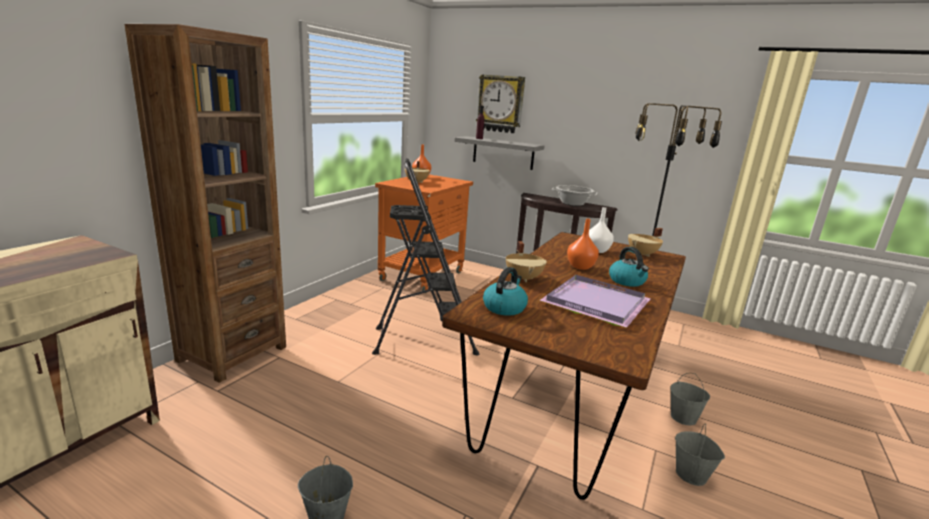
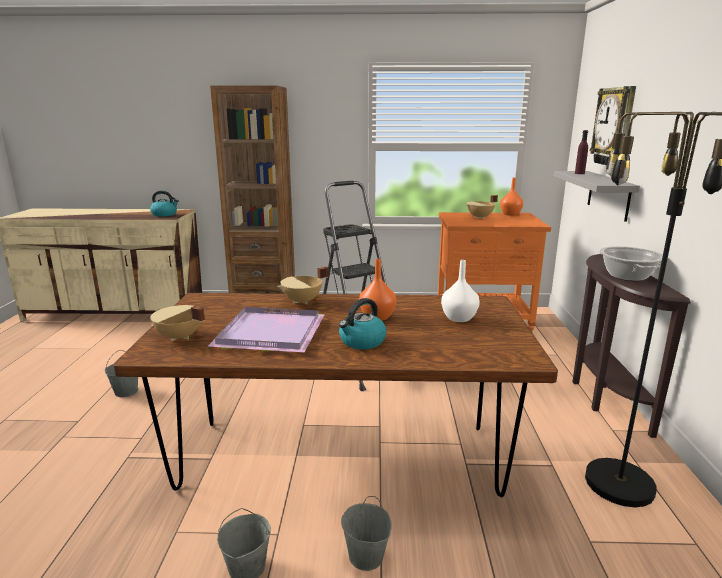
camera: 65 degrees right, 0 degrees up
kettle [483,267,528,316] -> kettle moved to [150,190,179,217]
beige cooking pot [628,228,663,257] -> beige cooking pot moved to [150,305,205,341]

